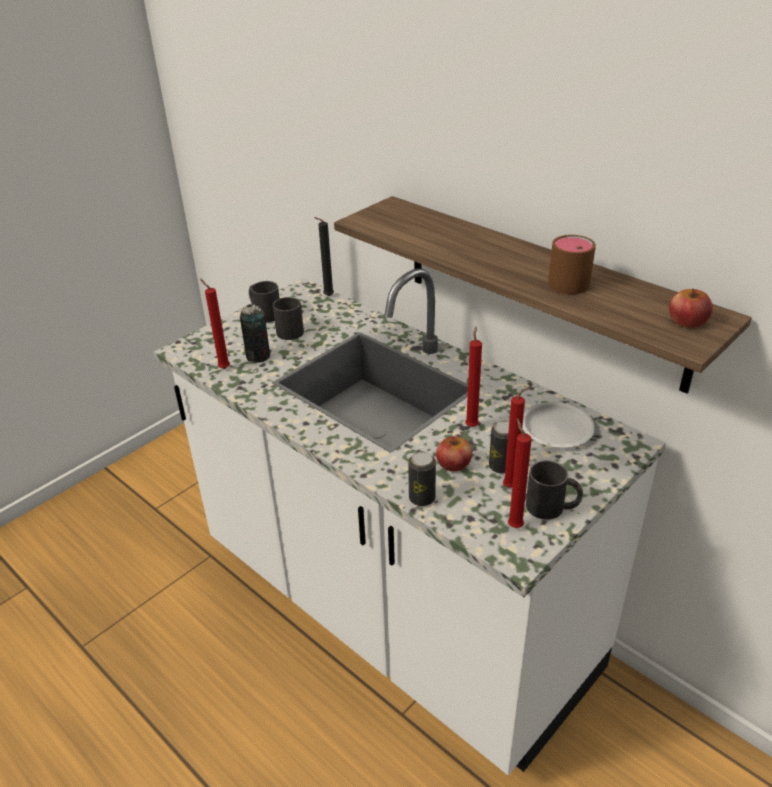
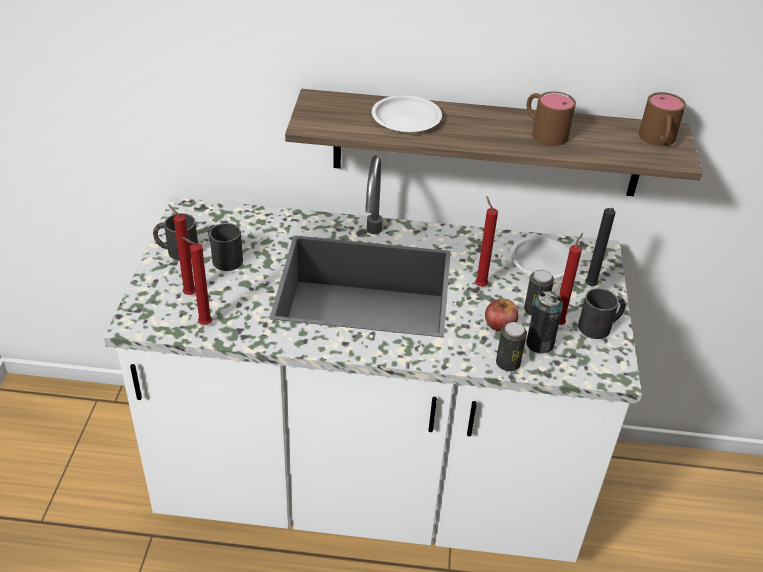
camera: 40 degrees left, 5 degrees up
can [240,304,270,363] -> can moved to [526,291,563,354]
black candle [314,217,334,296] -> black candle moved to [585,208,615,286]
red candle [508,418,532,528] -> red candle moved to [168,204,196,295]
apple [669,288,713,328] -> brown mug [639,92,686,146]
none -> white plate [372,95,442,133]

